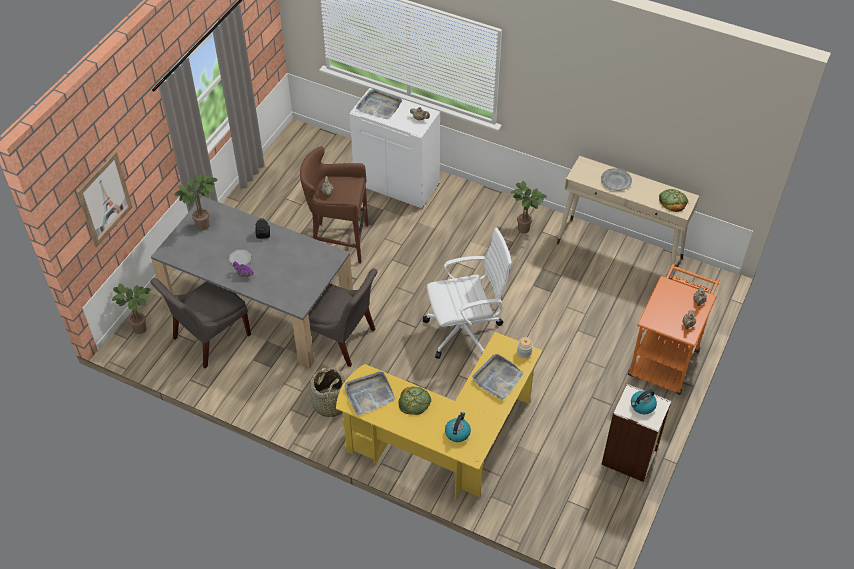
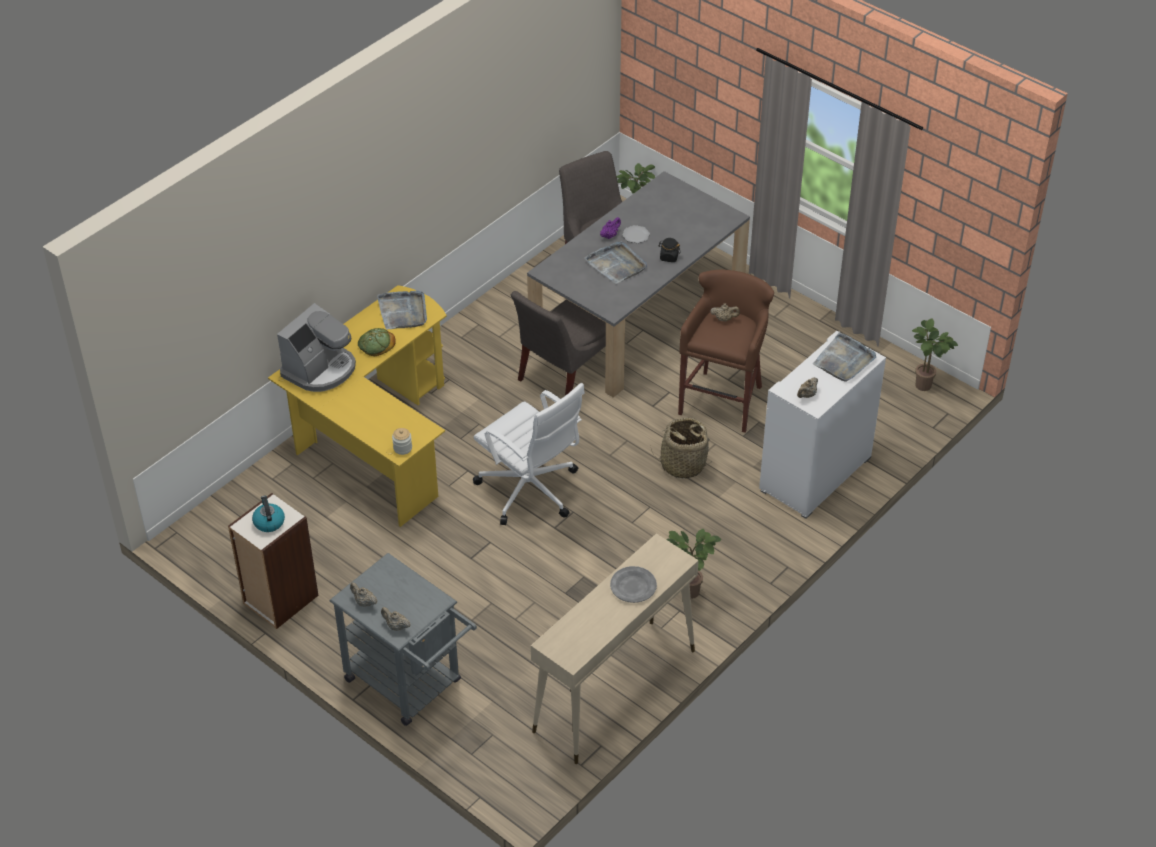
camera: 105 degrees right, 5 degrees down
picture [77,152,132,247] -> none
potted plant [174,173,218,231] -> potted plant moved to [912,319,958,391]
basket [309,367,345,420] -> basket moved to [650,418,713,479]
white office chair [423,227,512,359] -> white office chair turned 45 degrees counterclockwise [473,383,585,525]
kettle [445,412,471,442] -> coffee machine [277,303,356,392]
grey tray [472,354,524,400] -> grey tray moved to [584,241,647,284]
orange cart [628,263,719,395] -> grey cart [329,553,477,726]
bread [659,189,688,212] -> none

